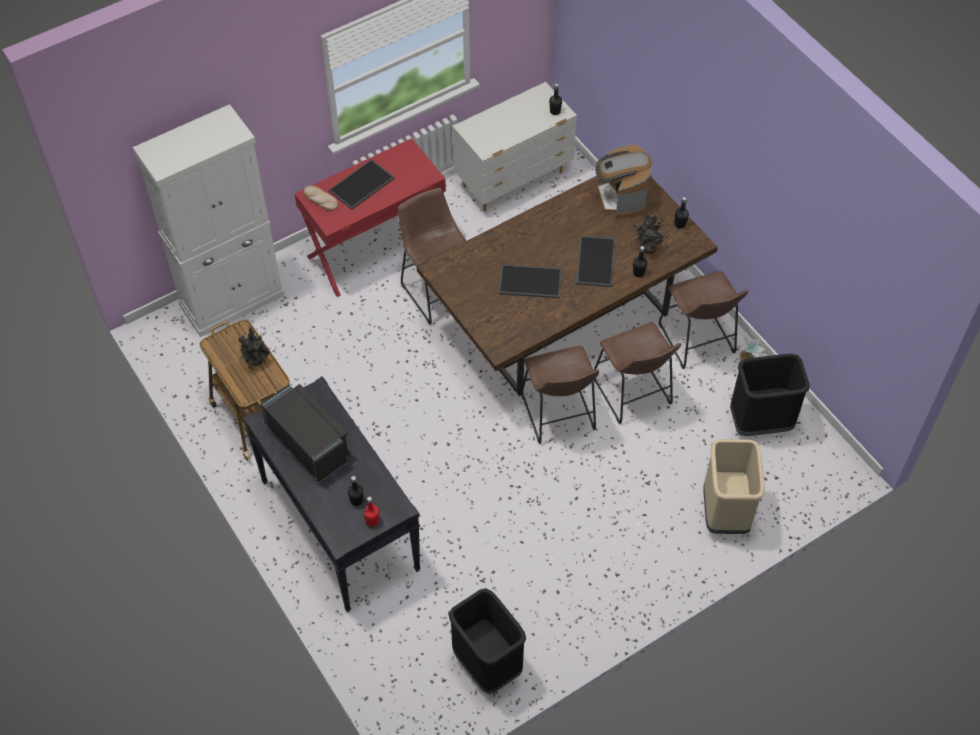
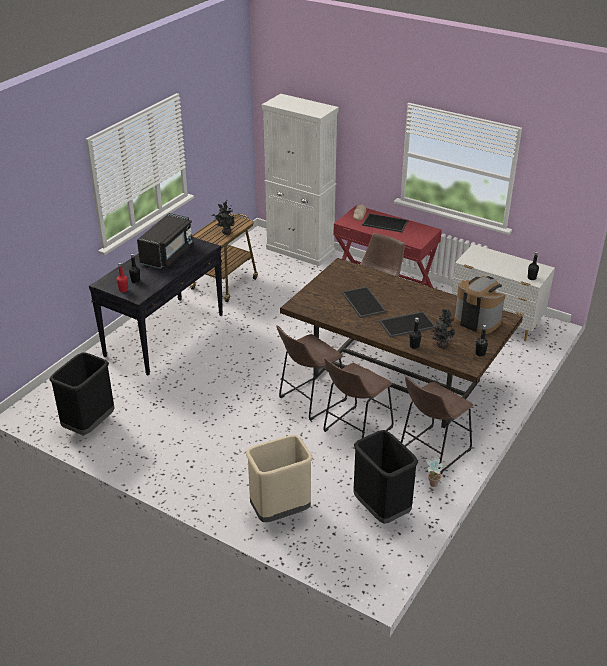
camera: 65 degrees right, 20 degrees down
coffee machine [595,145,652,218] -> coffee machine turned 75 degrees clockwise [454,276,505,334]

